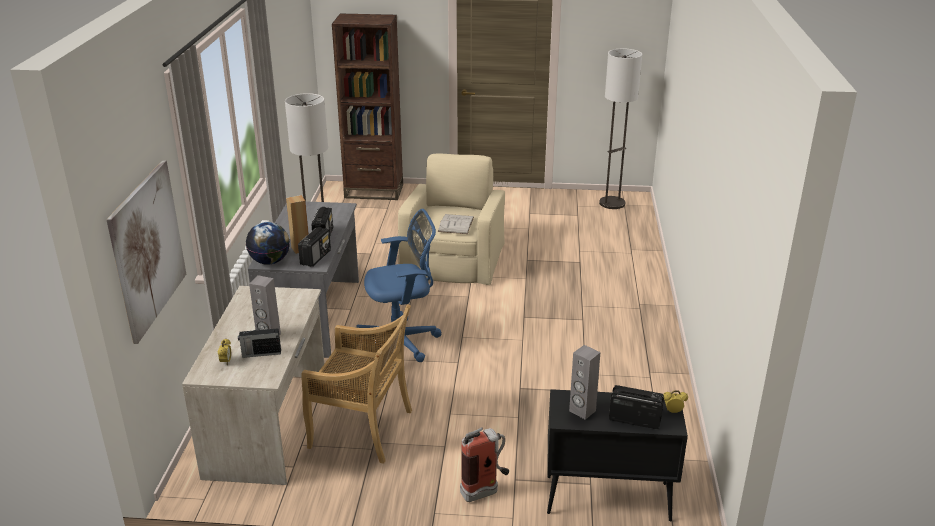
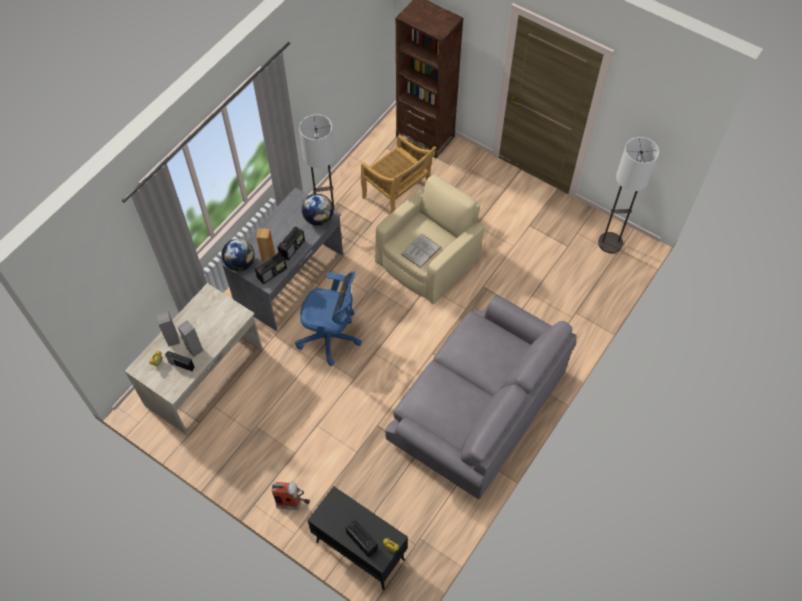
camera: 30 degrees right, 30 degrees up
picture [106,160,186,344] -> none
beige chair [302,304,412,464] -> beige chair moved to [361,135,436,213]
grey speaker [569,345,600,420] -> grey speaker moved to [156,311,180,346]
none -> globe [302,194,333,226]
none -> grey sofa [385,295,577,499]

